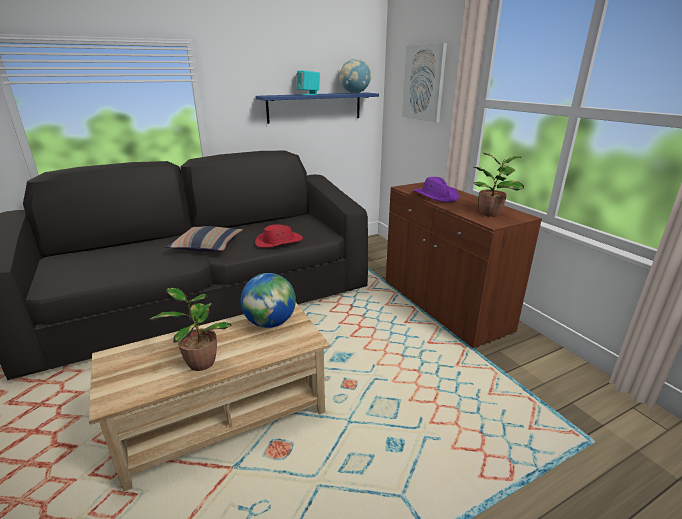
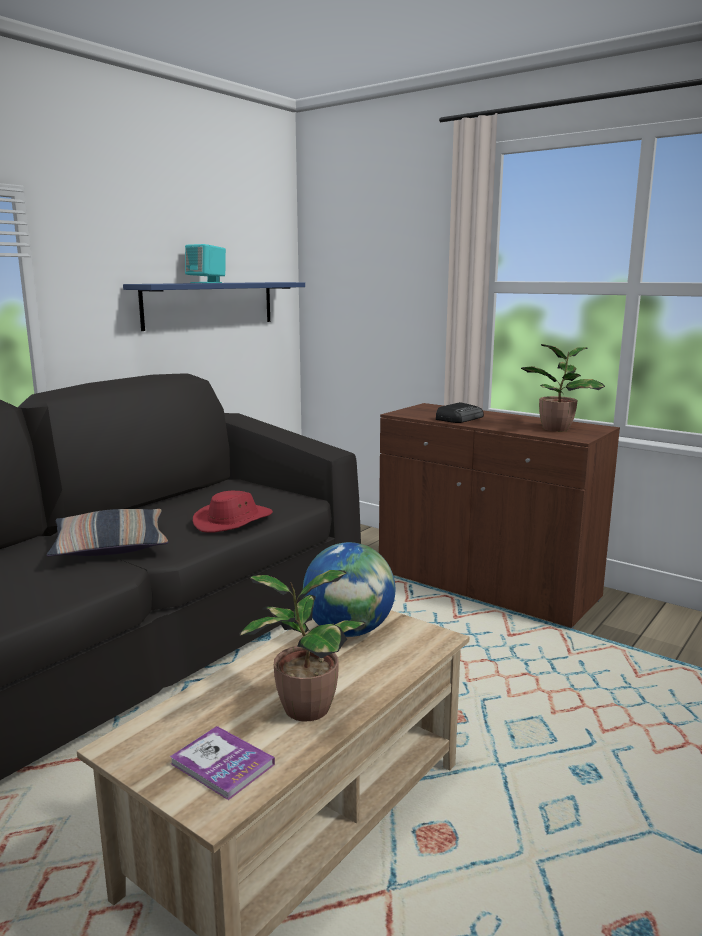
camera: 25 degrees left, 10 degrees down
globe [340,59,371,94] -> none
picture [402,43,447,122] -> none
purple hat [413,177,459,202] -> radio [436,402,484,423]
none -> book [170,726,275,800]

